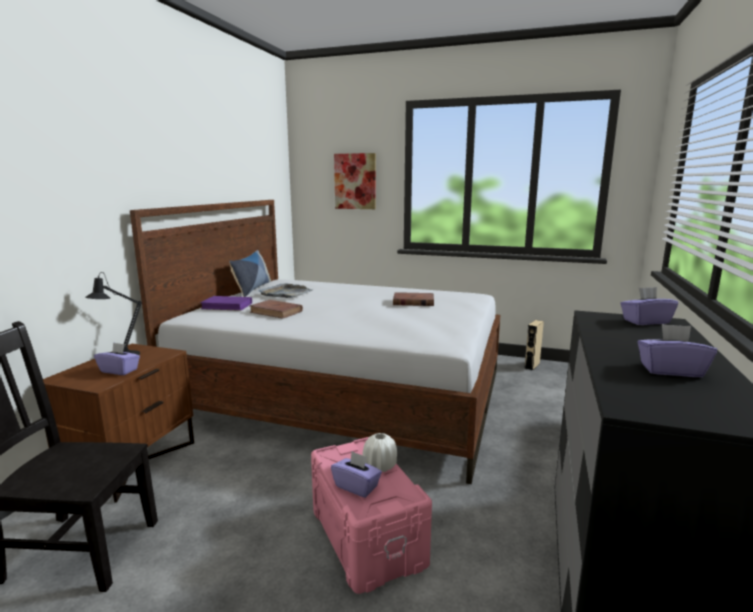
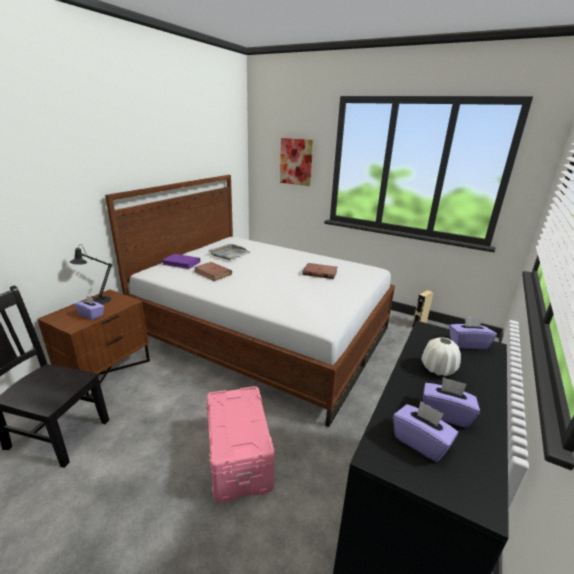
camera: 10 degrees right, 10 degrees up
pillow [229,250,271,297] -> none
purple tissue box [331,451,382,498] -> purple tissue box moved to [393,401,458,462]
white vase [362,433,397,472] -> white vase moved to [422,337,461,376]

